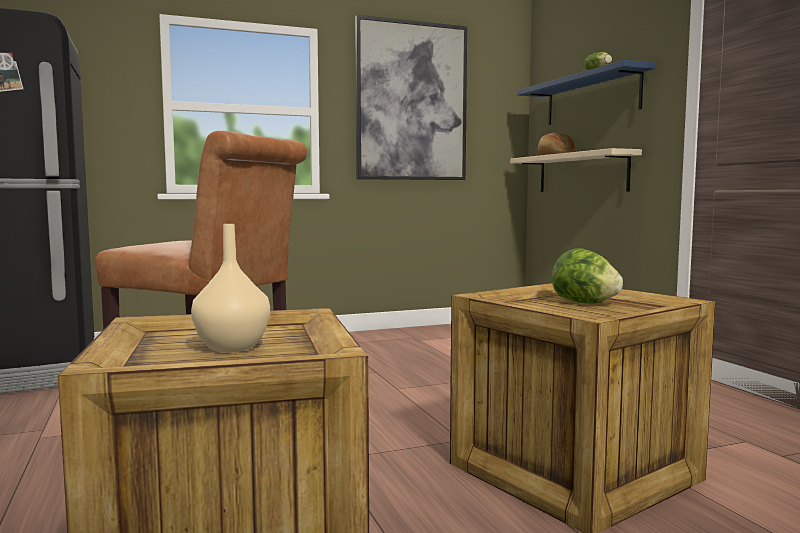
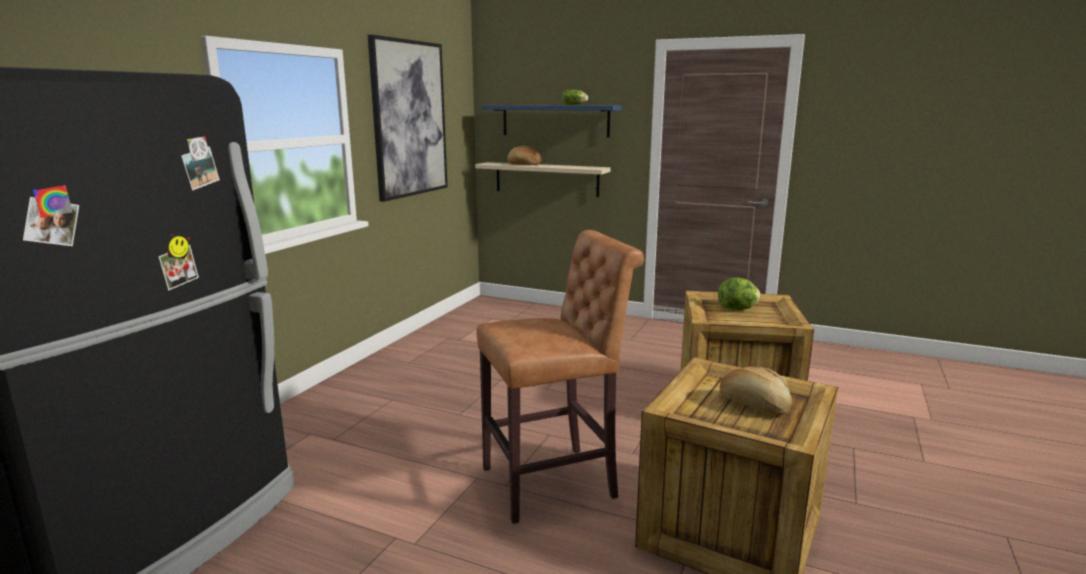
camera: 45 degrees left, 10 degrees up
beige vase [191,224,270,352] -> bread [720,366,792,415]

